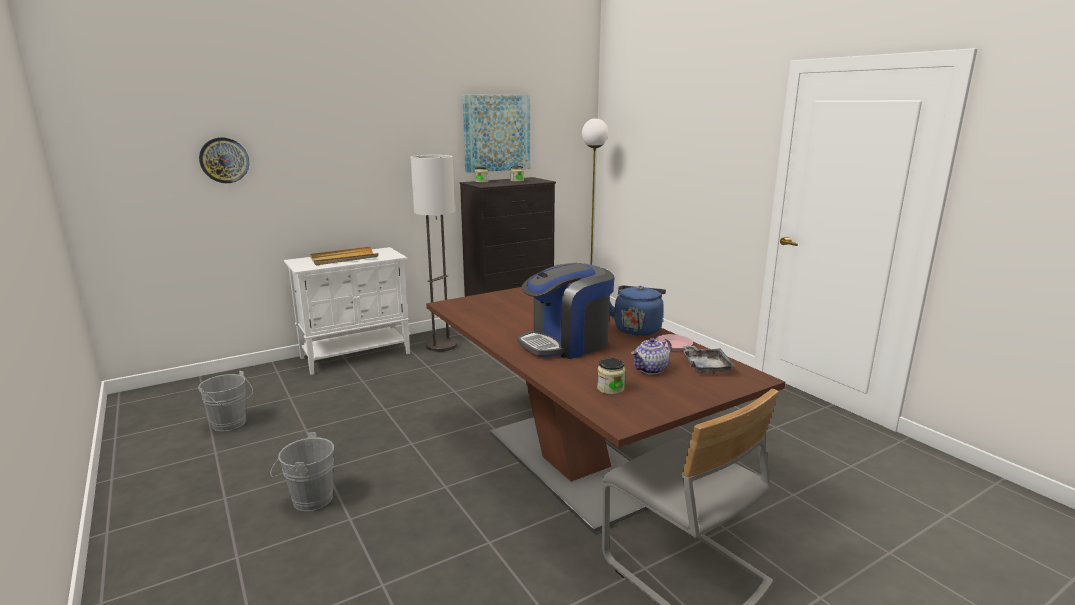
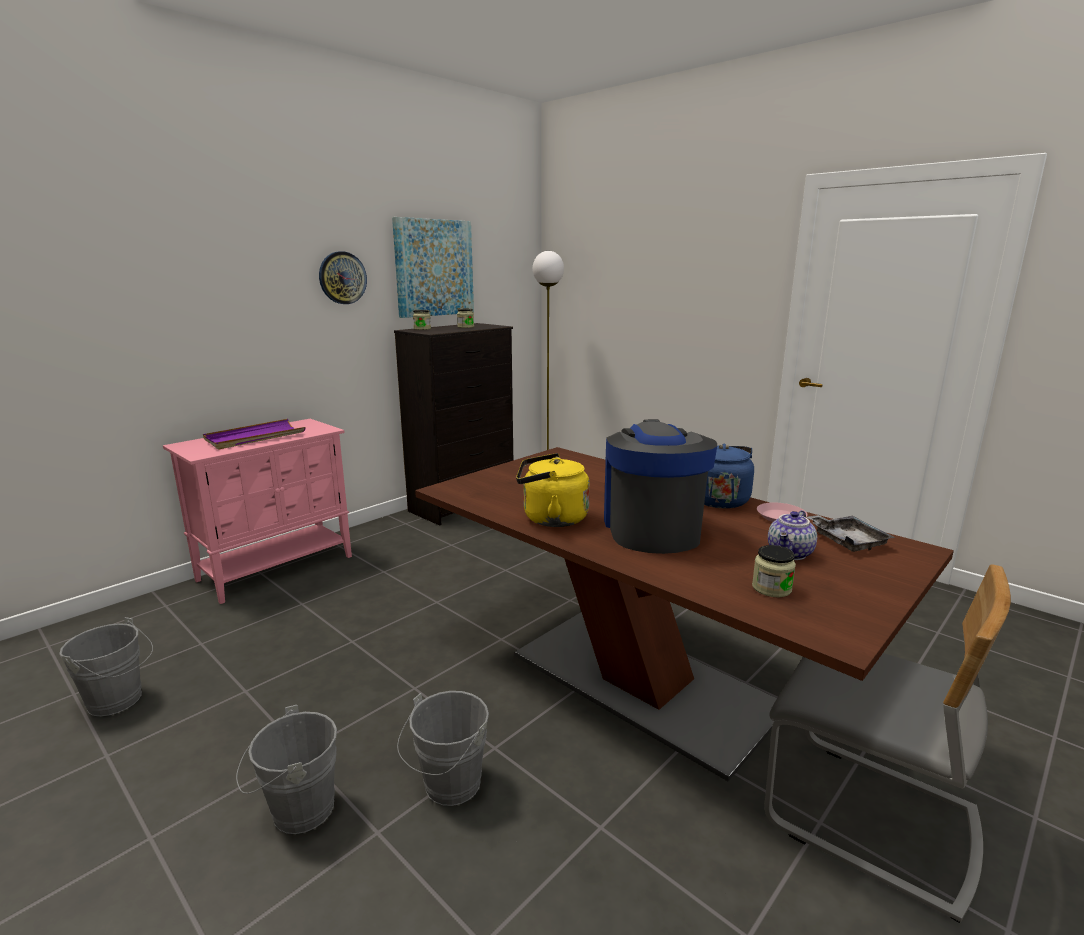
camera: 15 degrees left, 0 degrees up
wall clock [199,137,249,183] -> wall clock moved to [319,251,367,304]
white cabinet [284,247,410,375] -> pink cabinet [163,419,352,604]
beige tray [310,246,378,265] -> purple tray [203,419,305,449]
floor lamp [411,155,457,352] -> none
coffee machine [517,263,615,359] -> coffee machine turned 135 degrees clockwise [604,419,717,554]
none -> grey bucket [397,691,489,806]
none -> yellow kettle [516,453,590,527]

